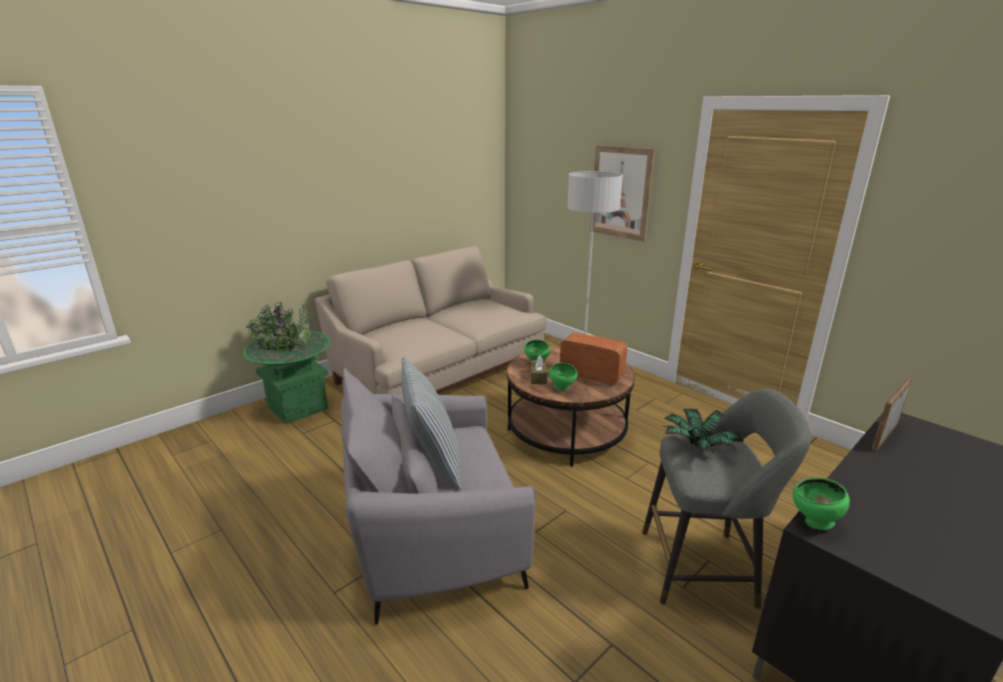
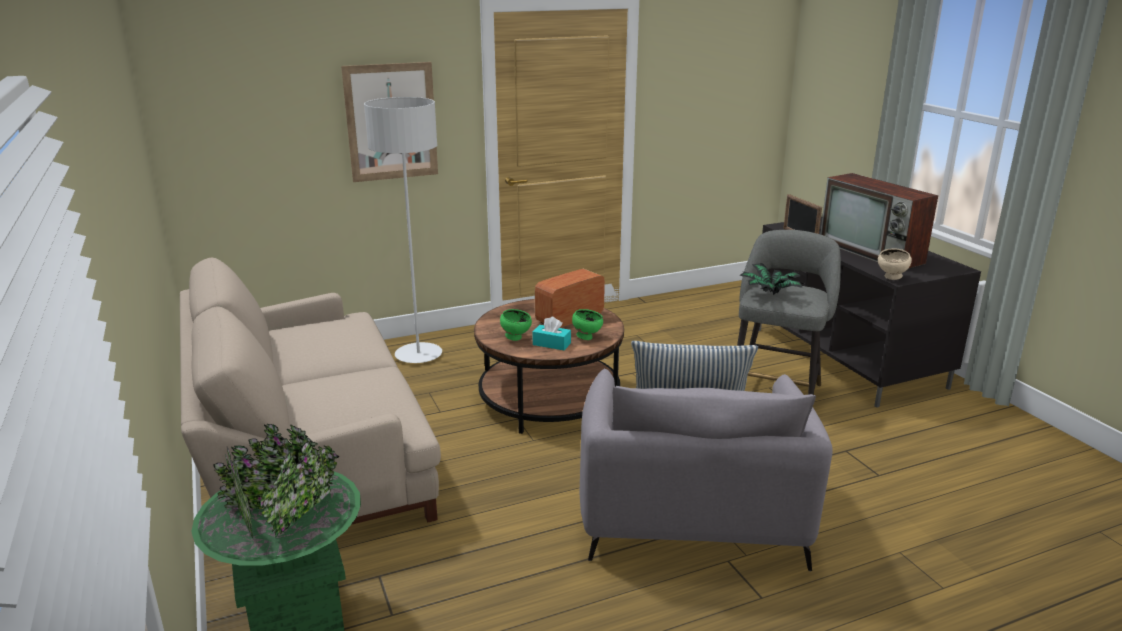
camera: 70 degrees left, 0 degrees up
brown tissue box [531,355,547,384] -> turquoise tissue box [533,317,571,350]
green bowl [793,477,850,530] -> beige bowl [878,248,912,280]
none -> television [820,173,938,269]

